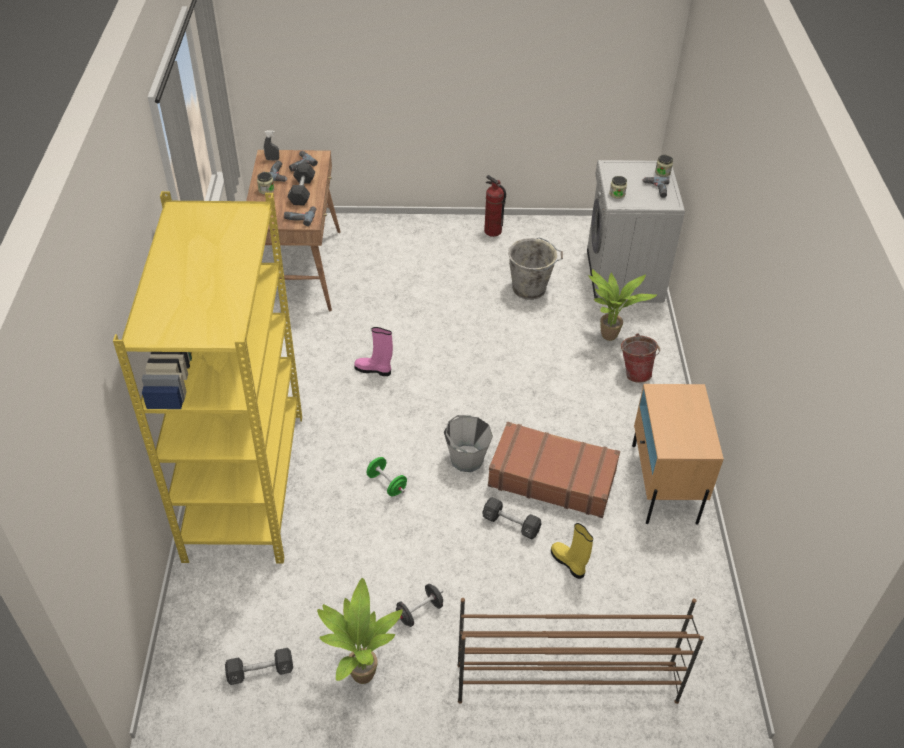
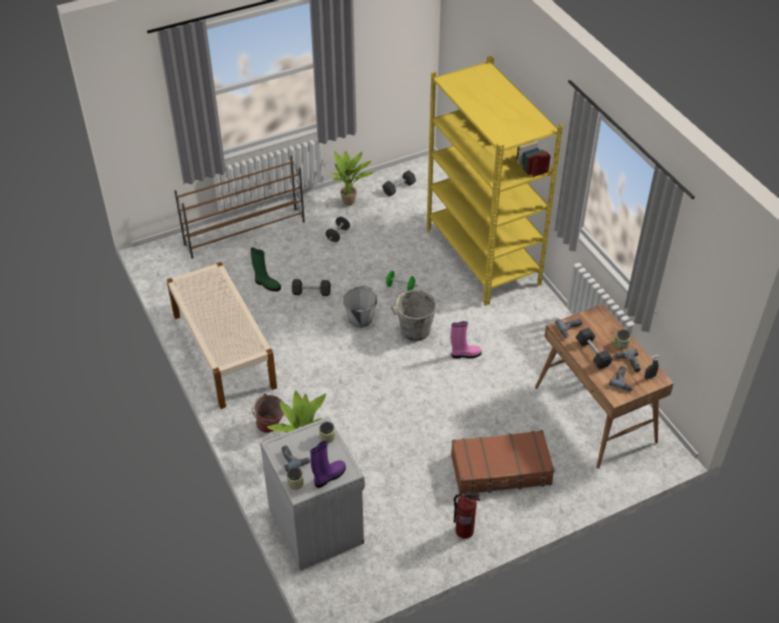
camera: 155 degrees right, 0 degrees up
brown suitcase [488,422,620,518] -> brown suitcase moved to [451,430,554,494]
grey bucket [508,237,563,300] -> grey bucket moved to [391,289,437,341]
yellow boot [551,523,593,579] -> green boot [251,247,281,292]
beige nightstand [632,384,724,524] -> beige bench [166,262,277,409]
none -> purple boot [310,441,346,488]

